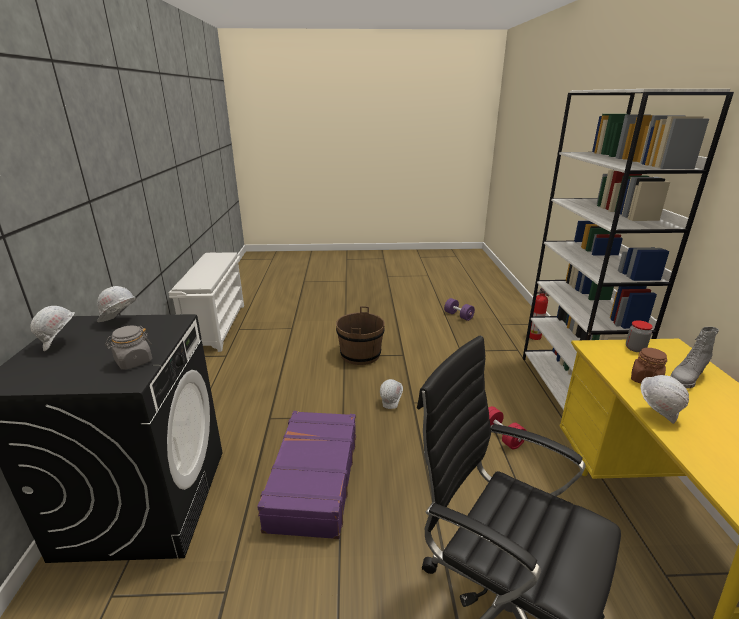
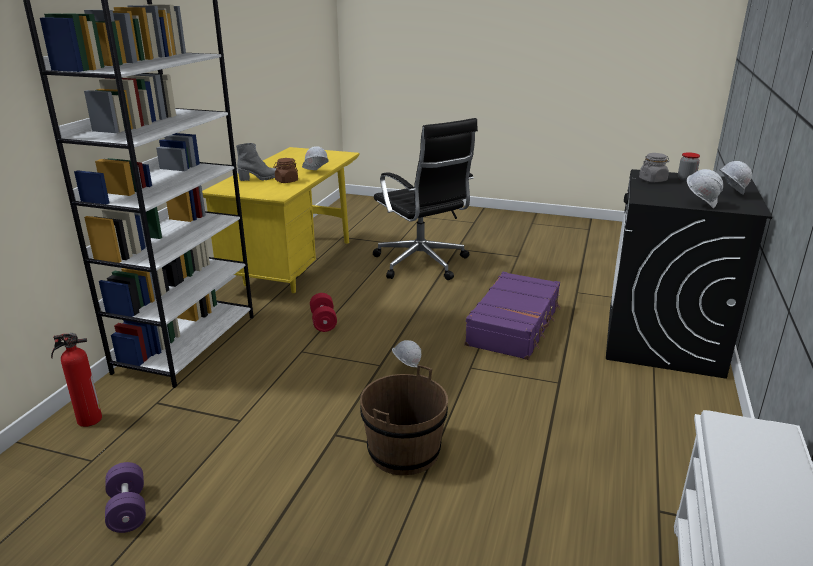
camera: 160 degrees left, 0 degrees up
jar [626,320,653,352] -> jar moved to [678,152,700,181]

